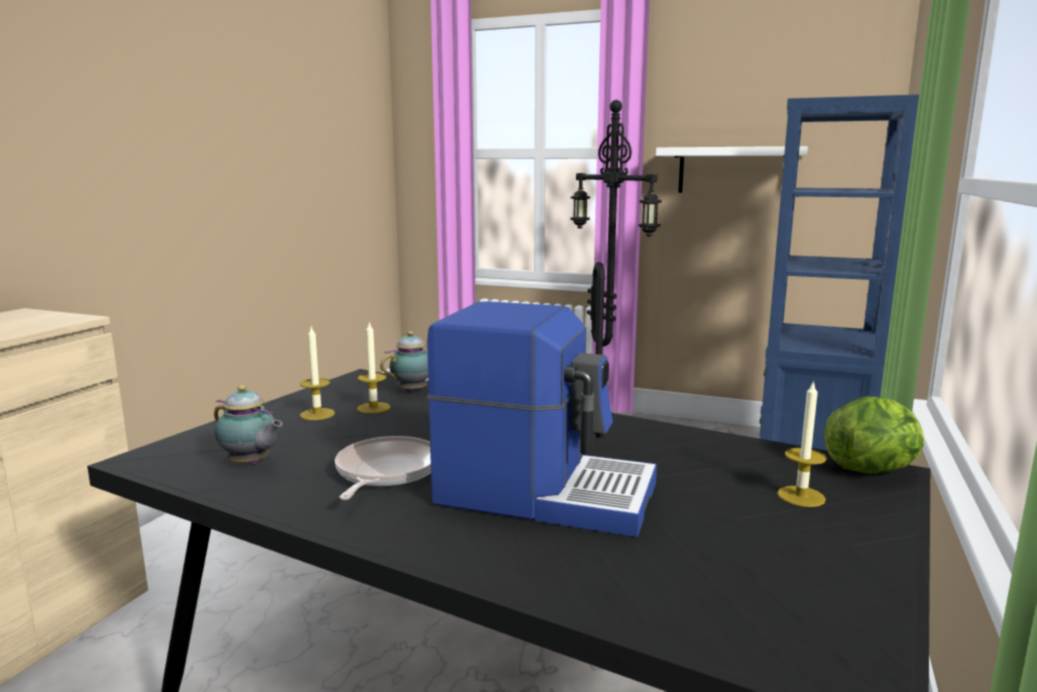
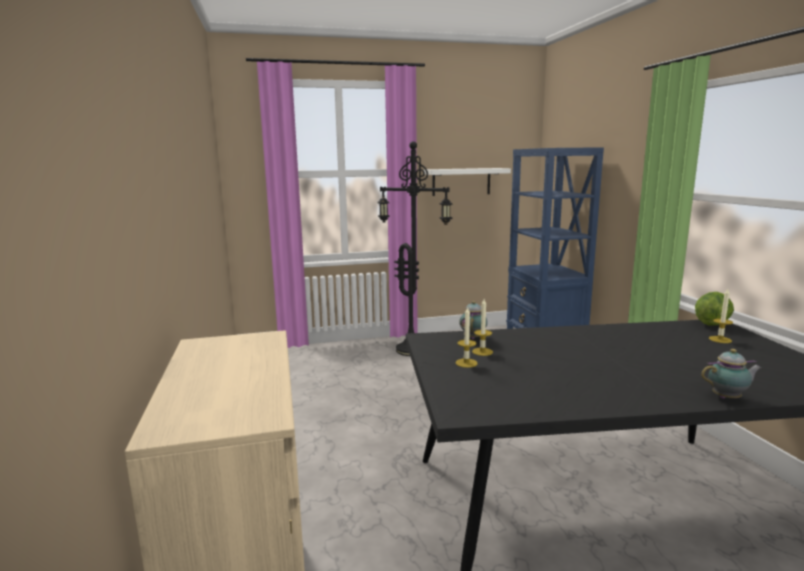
camera: 35 degrees left, 0 degrees up
teapot [214,385,283,465] -> teapot moved to [701,349,762,398]
frying pan [335,436,431,500] -> none
coffee machine [427,301,657,537] -> none

